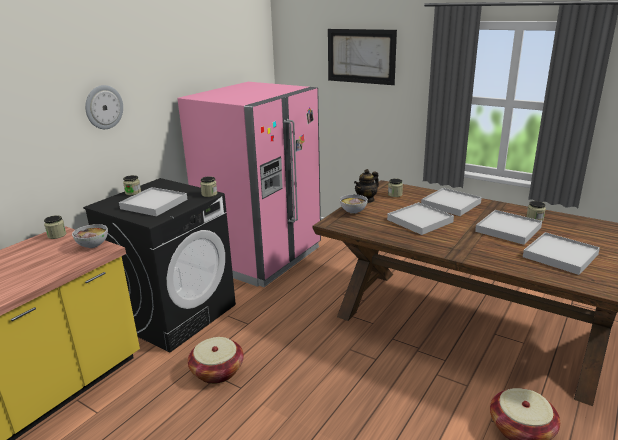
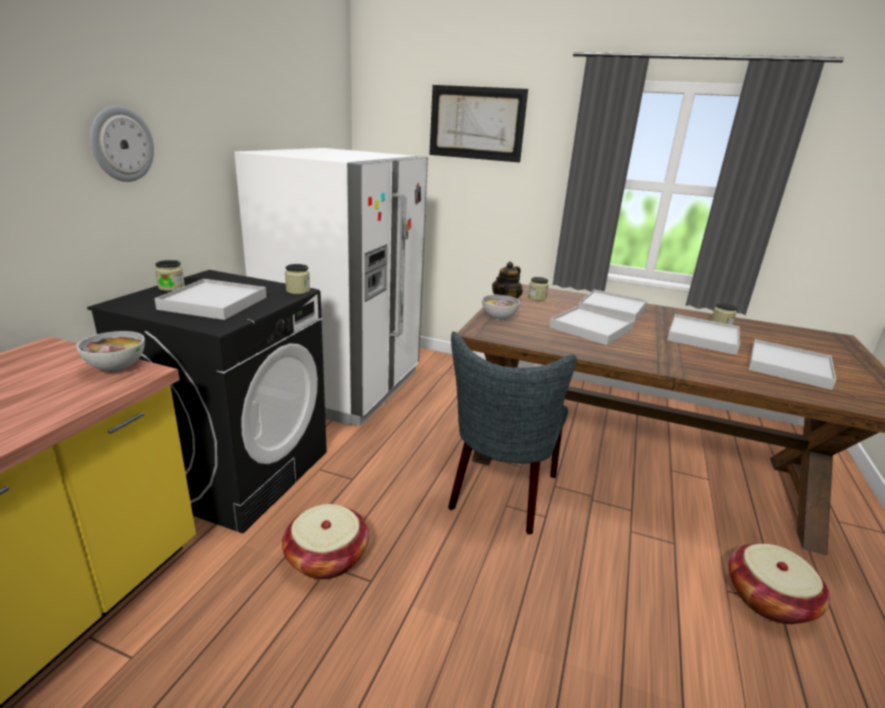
camera: 15 degrees left, 0 degrees up
jar [44,215,66,239] -> none
pink fridge [177,82,321,287] -> white fridge [234,148,428,426]
none -> grey chair [448,332,577,535]

